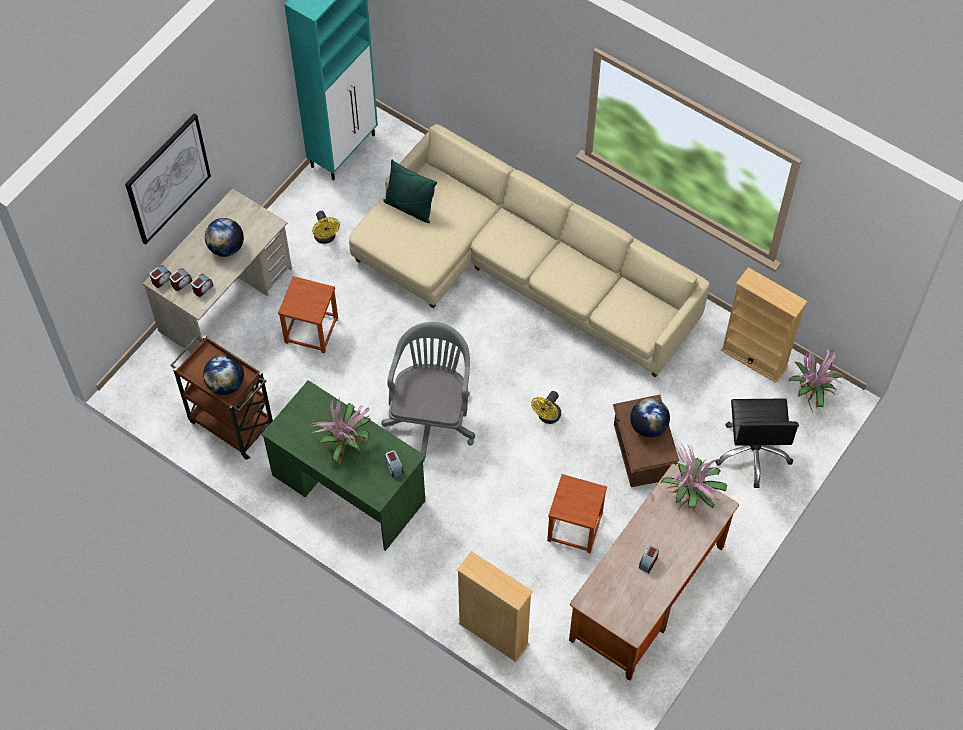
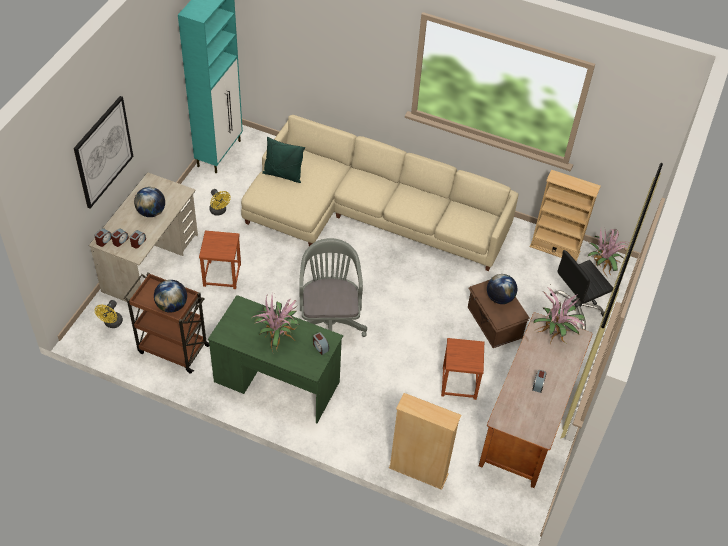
camera: 15 degrees left, 10 degrees down
yellow fan [531,391,561,424] -> yellow fan moved to [95,300,123,328]
black office chair [715,399,799,488] -> black office chair turned 75 degrees clockwise [550,250,613,330]

